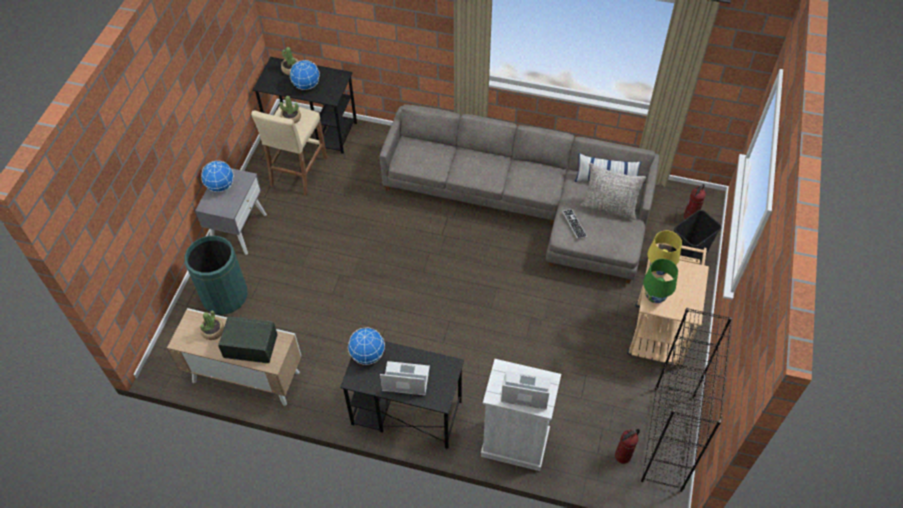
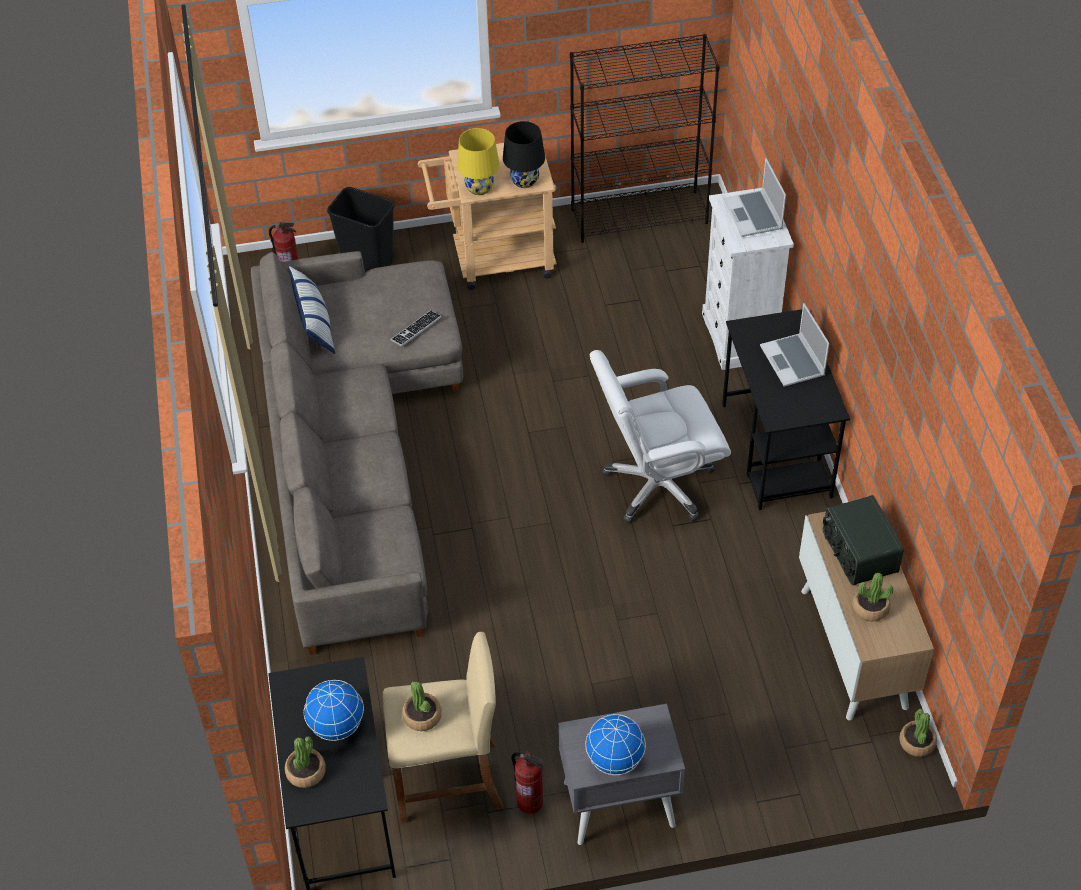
camera: 115 degrees left, 5 degrees down
green trash can [185,236,248,314] -> none
globe [348,327,385,365] -> none
grey pillow [580,163,646,220] -> none
fire extinguisher [615,429,640,464] -> fire extinguisher moved to [512,752,544,814]
green table lamp [643,259,678,303] -> black table lamp [503,121,545,188]
none -> white office chair [590,350,731,523]
none -> potted plant [899,709,937,757]

